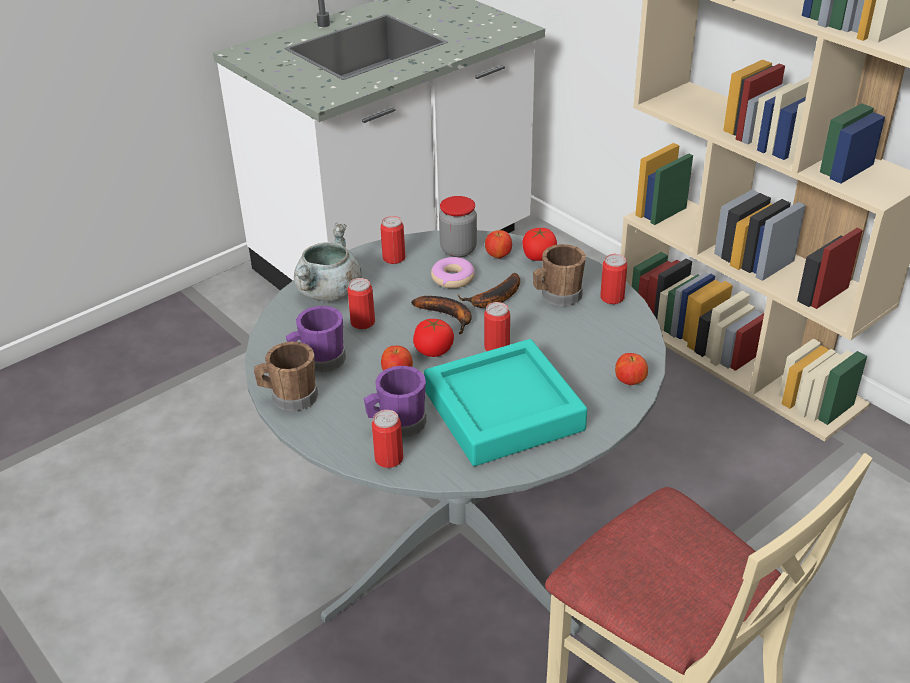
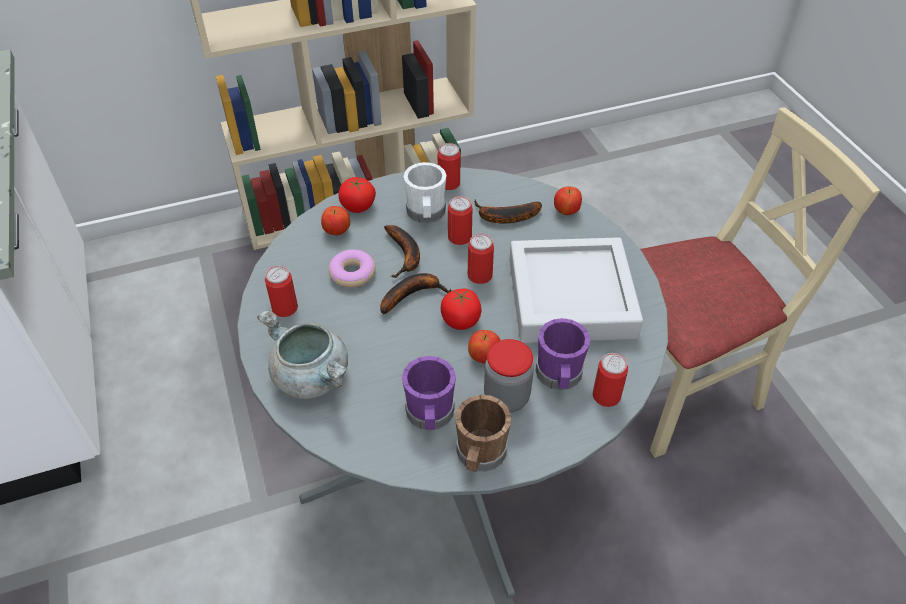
camera: 70 degrees left, 10 degrees up
can [347,278,375,329] -> can moved to [448,196,472,245]
turquoise tray [424,339,587,466] -> grey tray [509,237,643,343]
jar [439,196,477,257] -> jar moved to [484,339,534,412]
brown mug [533,244,586,306] -> white mug [404,162,446,223]
none -> banana [475,199,542,223]

